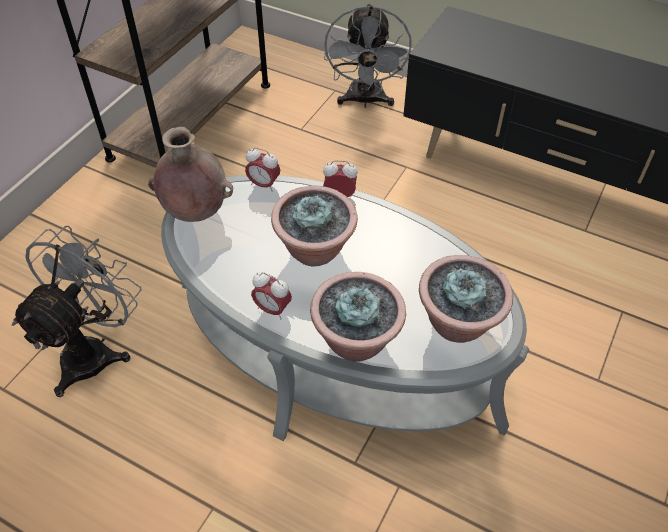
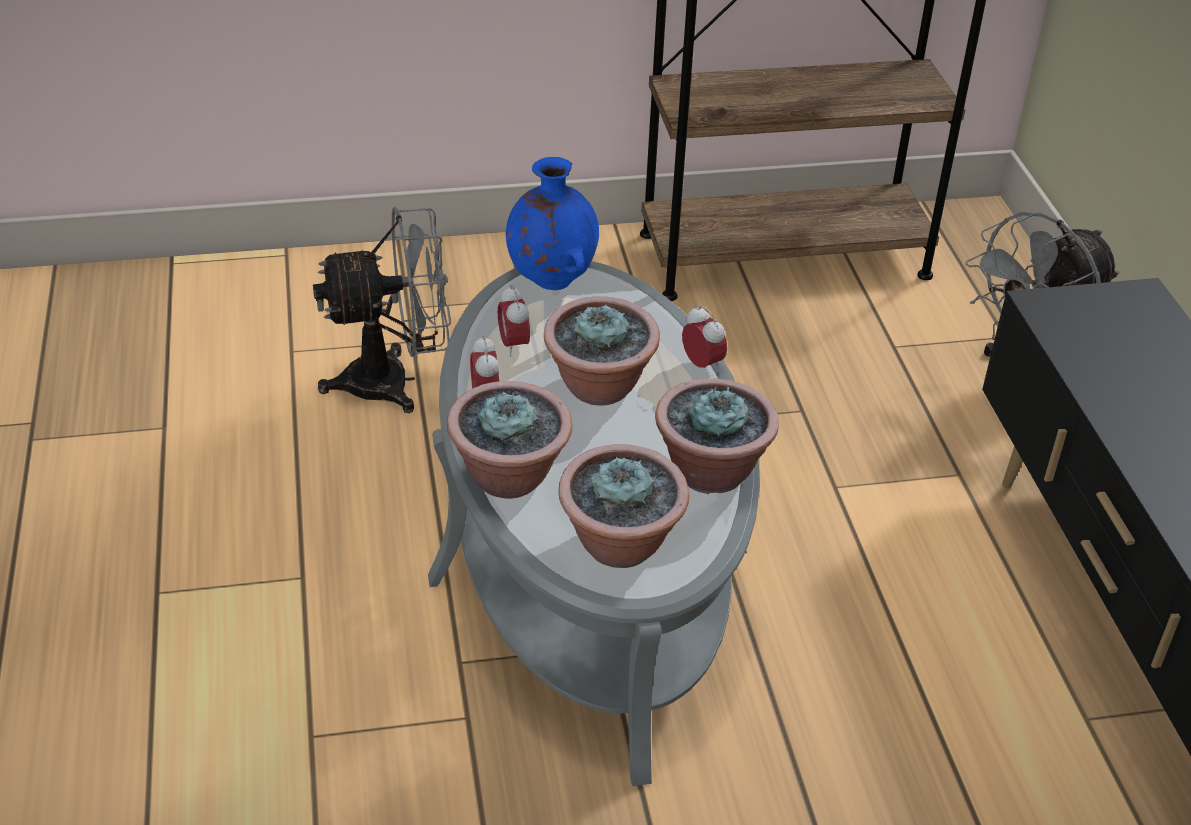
camera: 50 degrees right, 10 degrees down
brown vase [148,127,233,222] -> blue vase [506,157,599,290]
alarm clock [245,147,280,192] -> alarm clock moved to [498,285,530,357]
none -> potted plant [655,379,779,494]

